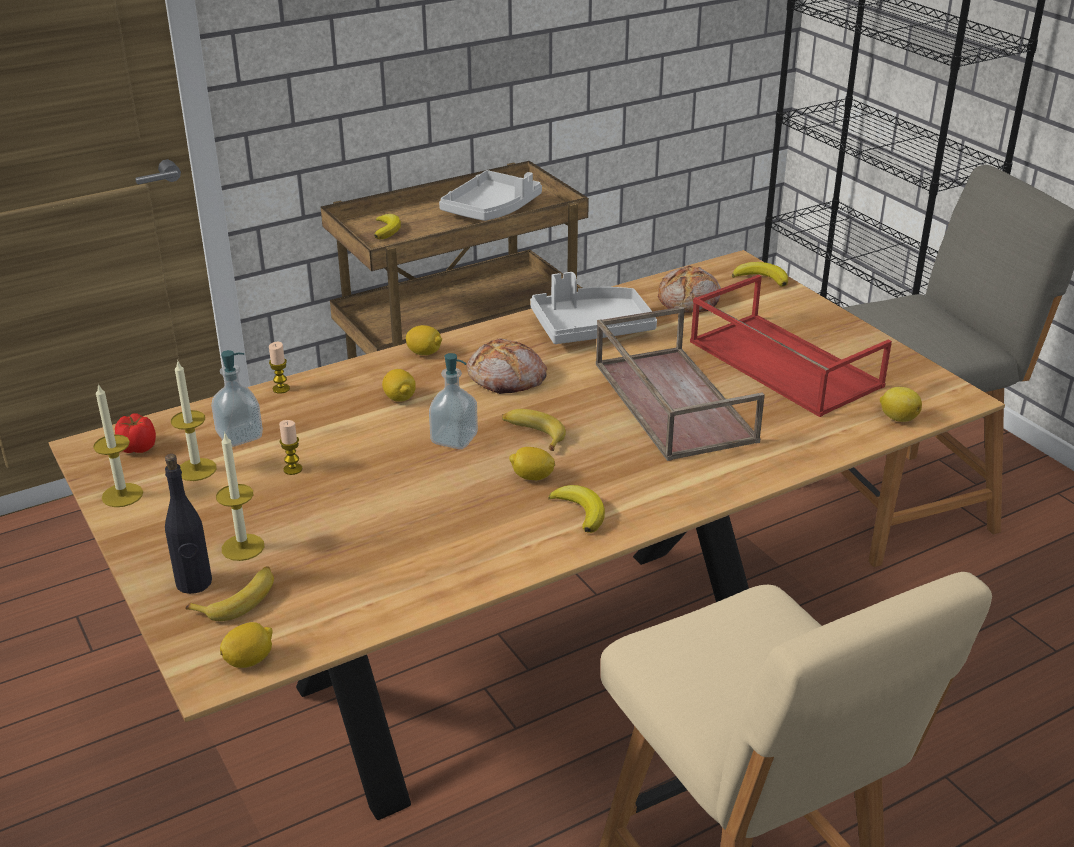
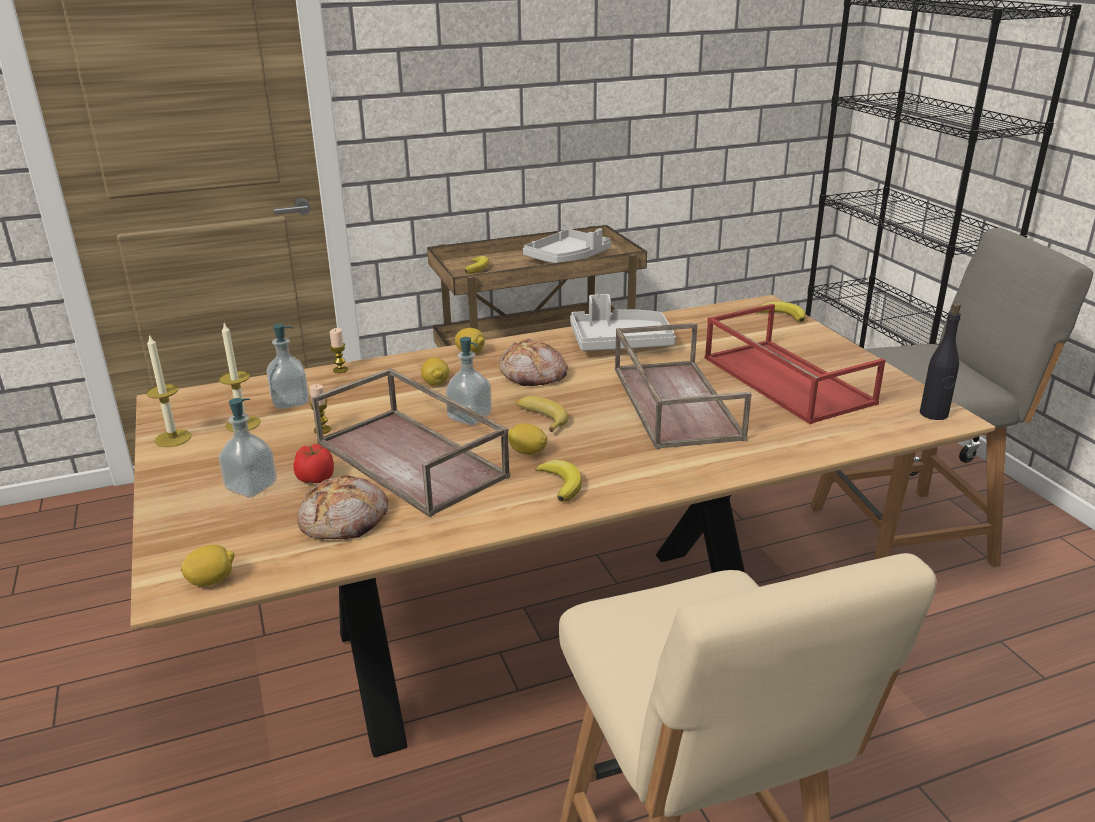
camera: 10 degrees right, 5 degrees down
tomato [115,413,156,453] -> tomato moved to [294,444,334,483]
black bottle [165,454,212,594] -> black bottle moved to [920,302,961,420]
banana [185,566,274,621] -> none
candle [216,432,264,561] -> soap dispenser [219,398,277,498]
bread [658,266,721,313] -> bread moved to [297,476,388,539]
lemon [880,387,922,422] -> none
none -> brown tray [311,368,510,517]

